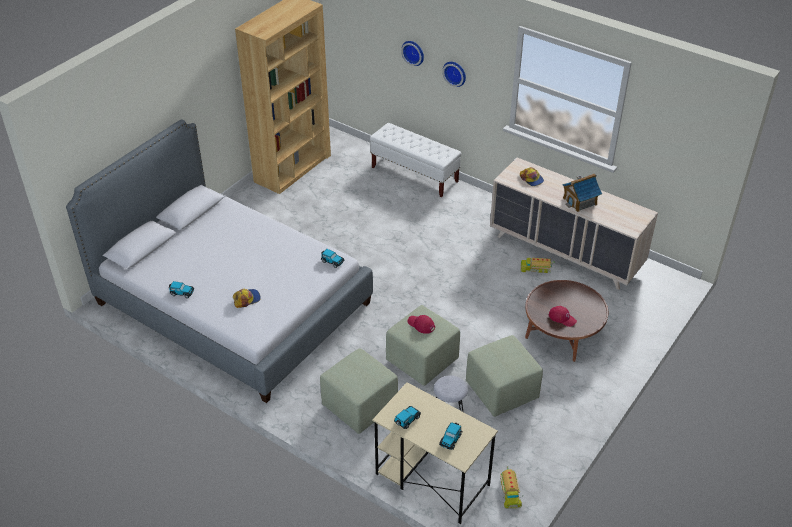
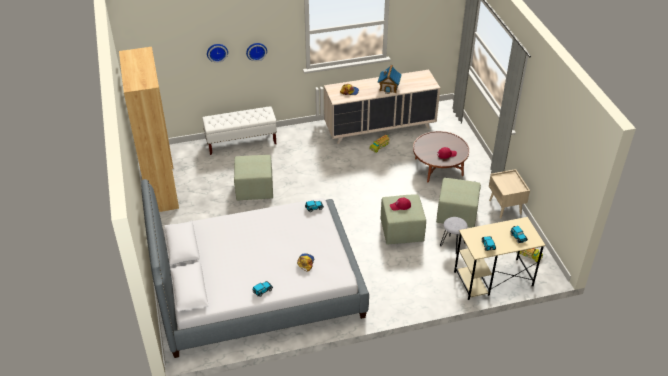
camera: 50 degrees left, 0 degrees up
green ottoman [320,348,398,434] -> green ottoman moved to [234,155,273,201]
none -> beige nightstand [489,169,530,219]

